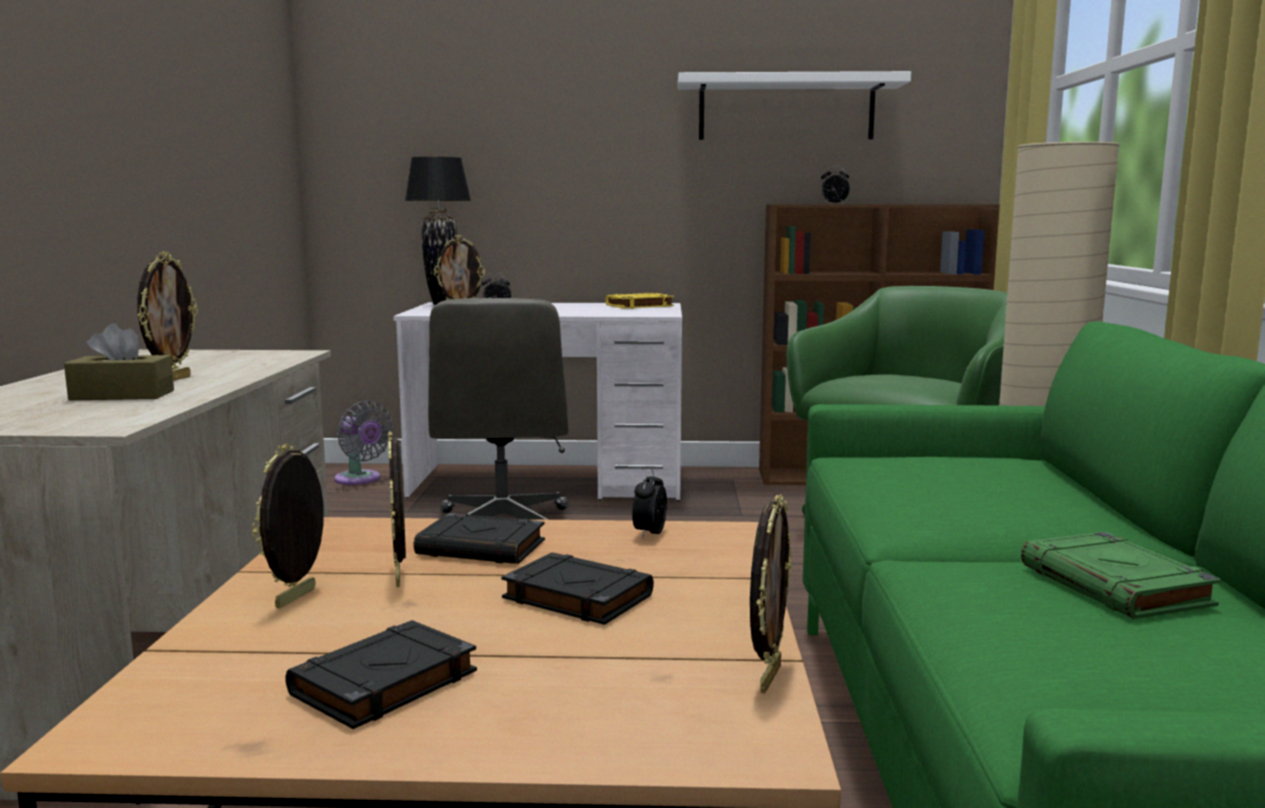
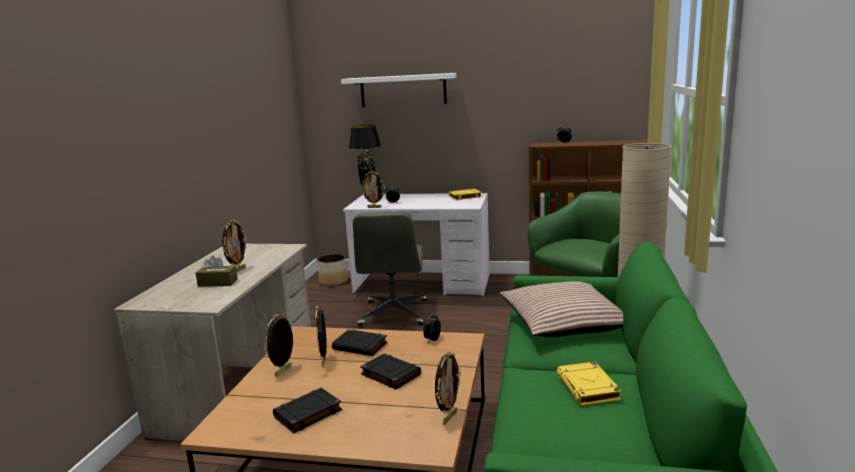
camera: 10 degrees right, 5 degrees up
grey fan [334,400,393,485] -> planter [317,254,348,286]
white shelf [678,71,911,140] -> white shelf moved to [341,73,457,107]
green book [1021,532,1221,619] -> yellow book [556,362,622,406]
none -> pillow [500,281,623,337]

